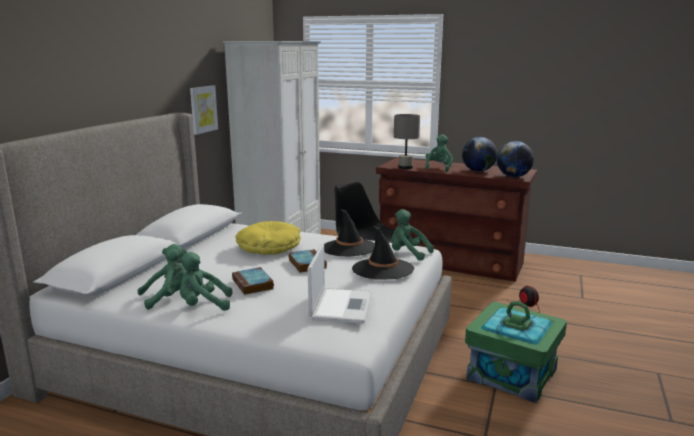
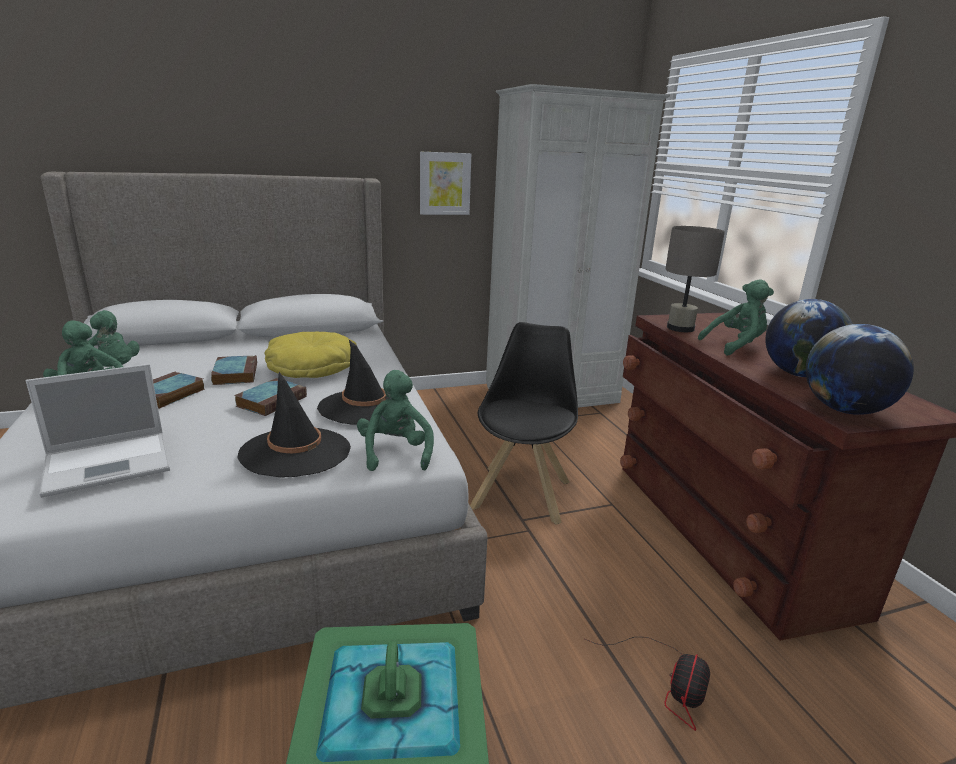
camera: 50 degrees right, 5 degrees up
none -> book [211,355,257,385]

